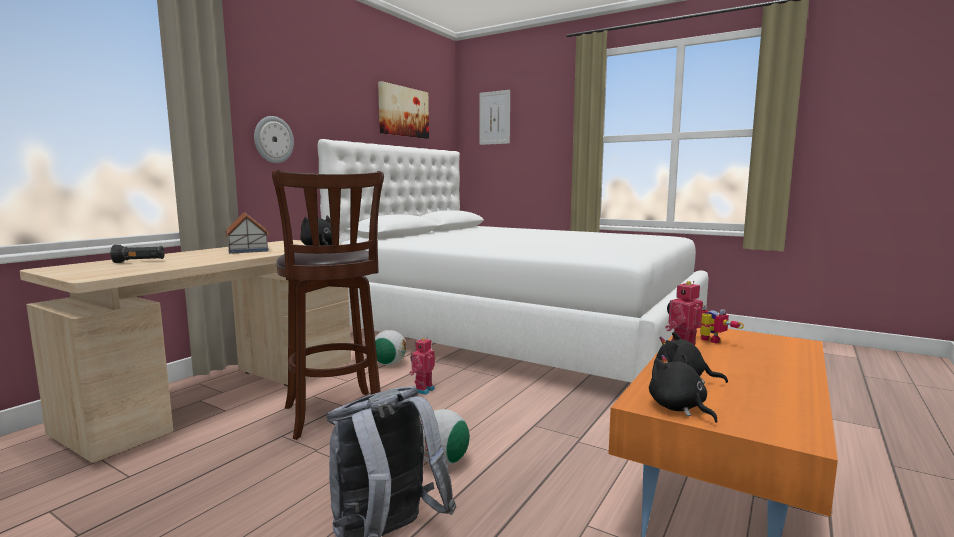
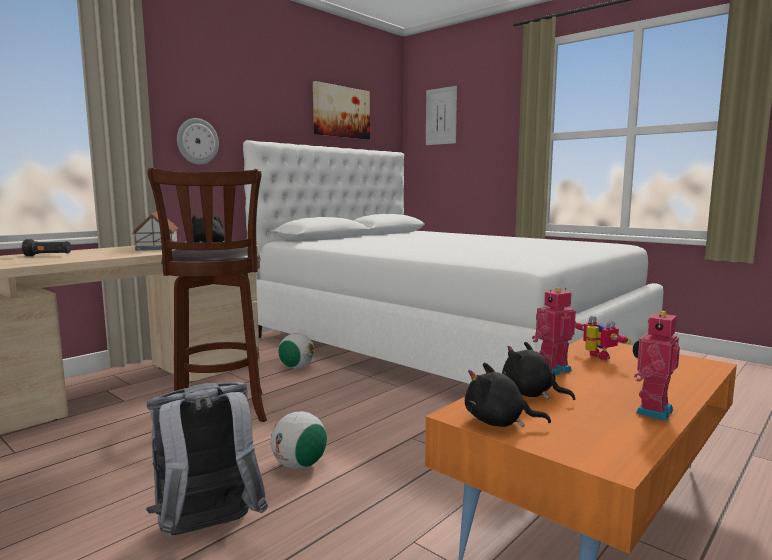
camera: 10 degrees right, 0 degrees up
toy robot [410,337,435,395] -> toy robot moved to [633,310,680,421]
black plush toy [649,354,718,423] -> black plush toy turned 60 degrees counterclockwise [465,363,551,427]

